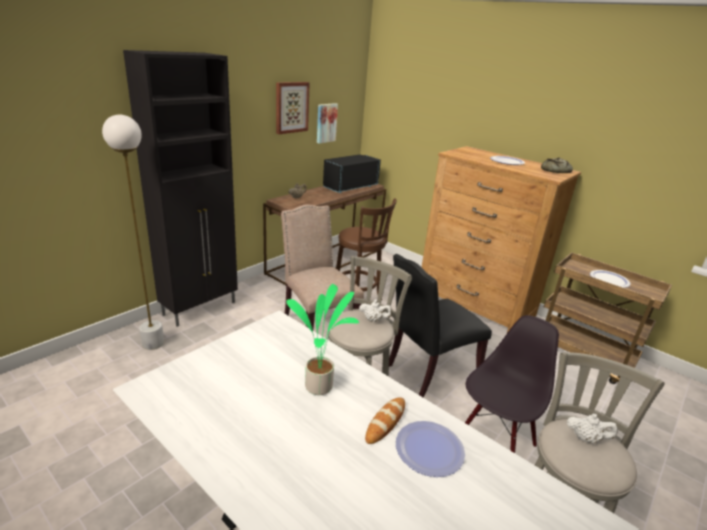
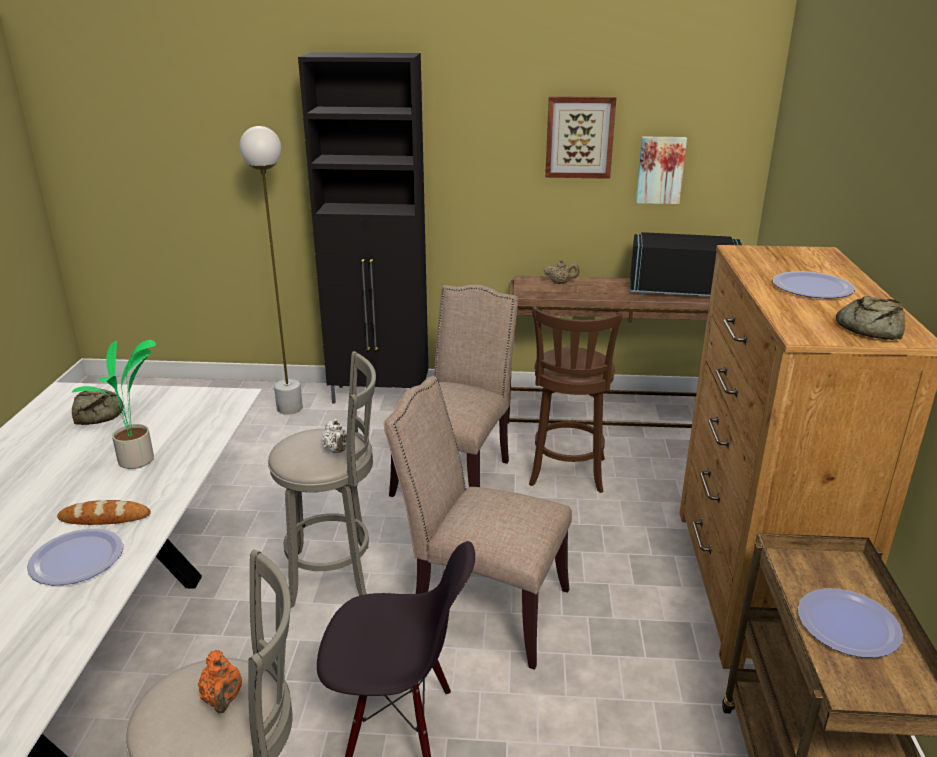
camera: 55 degrees right, 0 degrees up
black chair [389,254,492,398] -> beige chair [384,376,572,670]
white teapot [567,414,618,444] -> orange teapot [198,650,242,713]
none -> bread [72,389,124,425]

